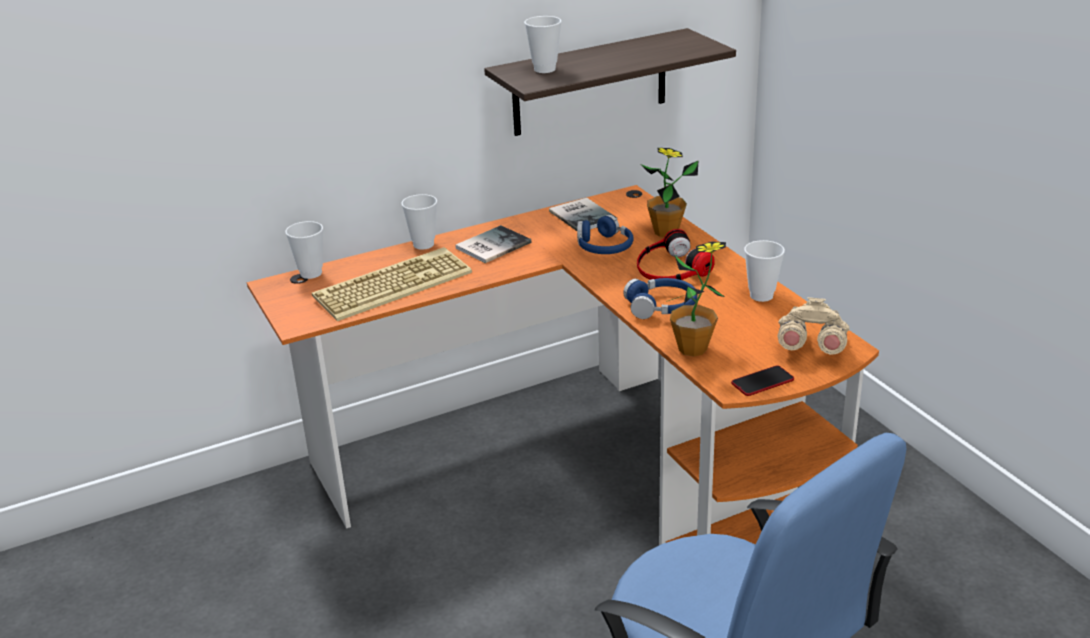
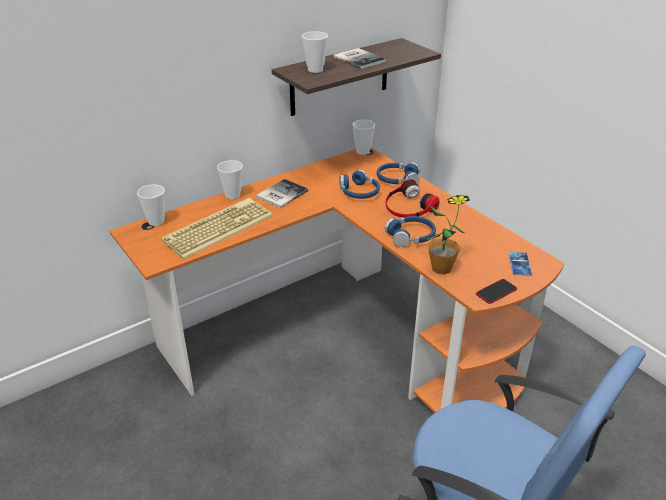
camera: 10 degrees left, 5 degrees up
book [549,198,617,231] -> book moved to [333,48,386,69]
potted plant [640,148,698,237] -> blue headphones [377,162,420,184]
cup [744,240,785,302] -> cup moved to [353,120,375,155]
beige binoculars [778,297,850,355] -> phone [509,252,532,276]

